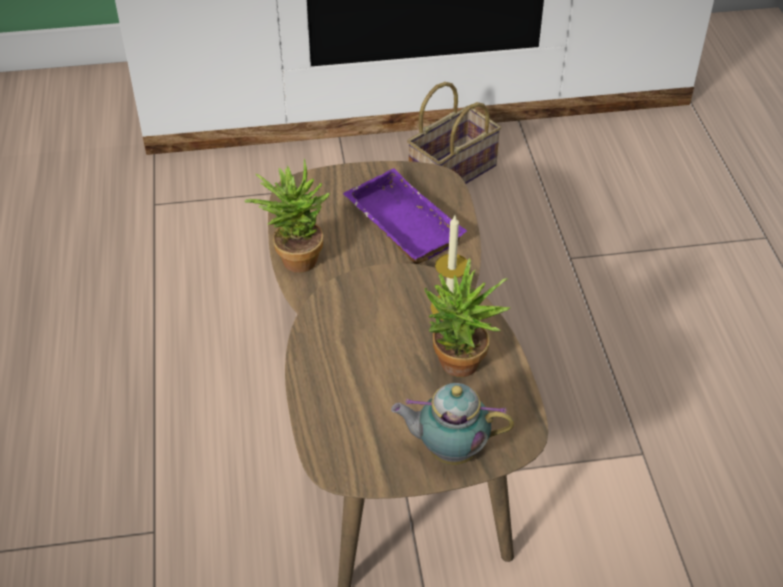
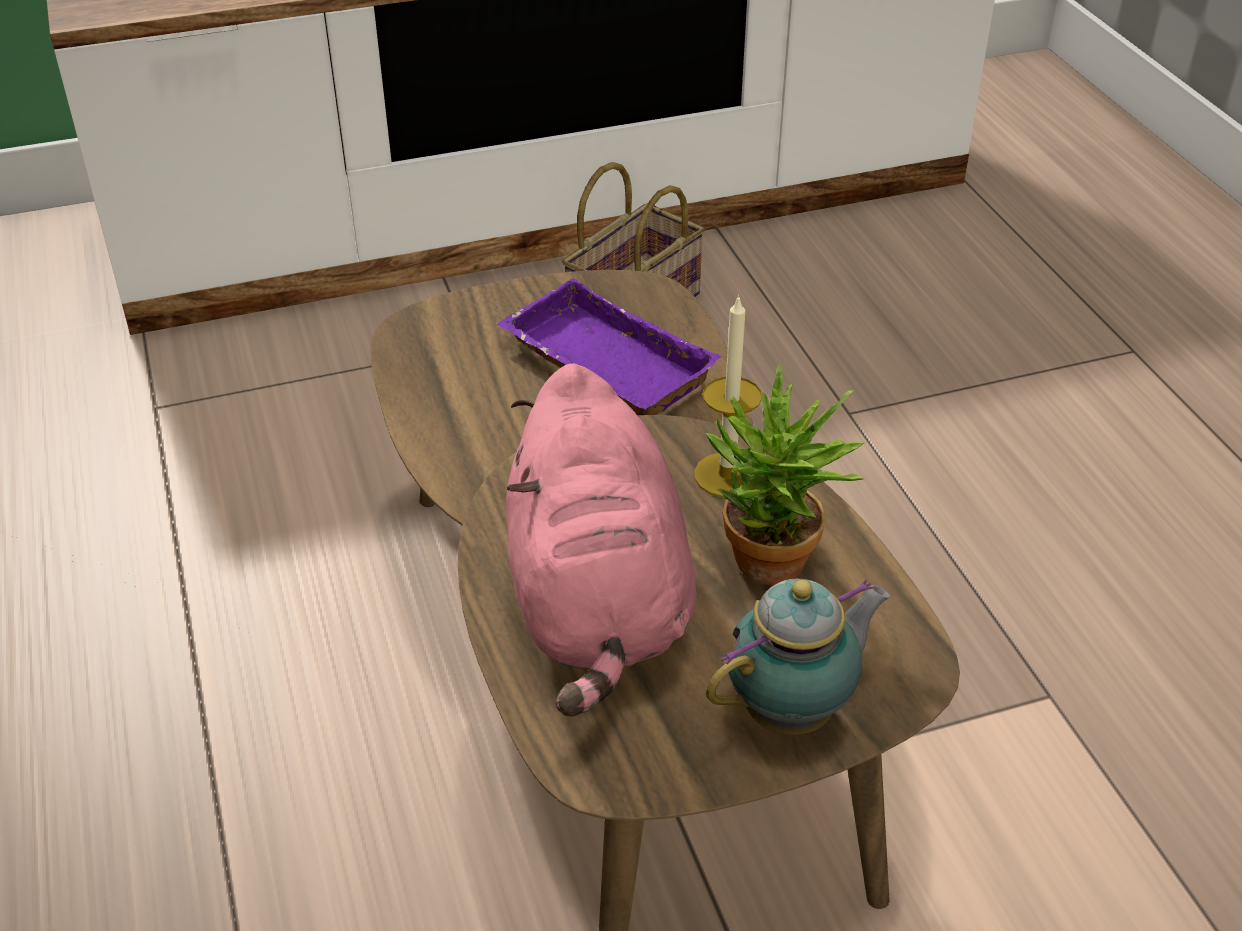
camera: 10 degrees left, 5 degrees down
potted plant [245,158,330,273] -> none
teapot [391,383,514,465] -> teapot turned 150 degrees clockwise [706,579,890,735]
none -> pink plush toy [506,363,697,717]

